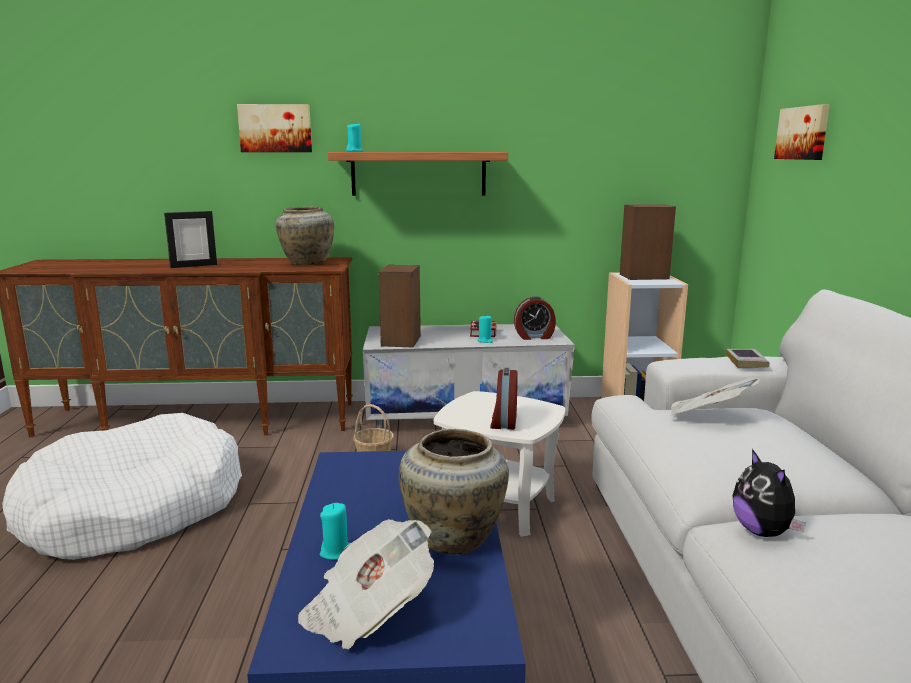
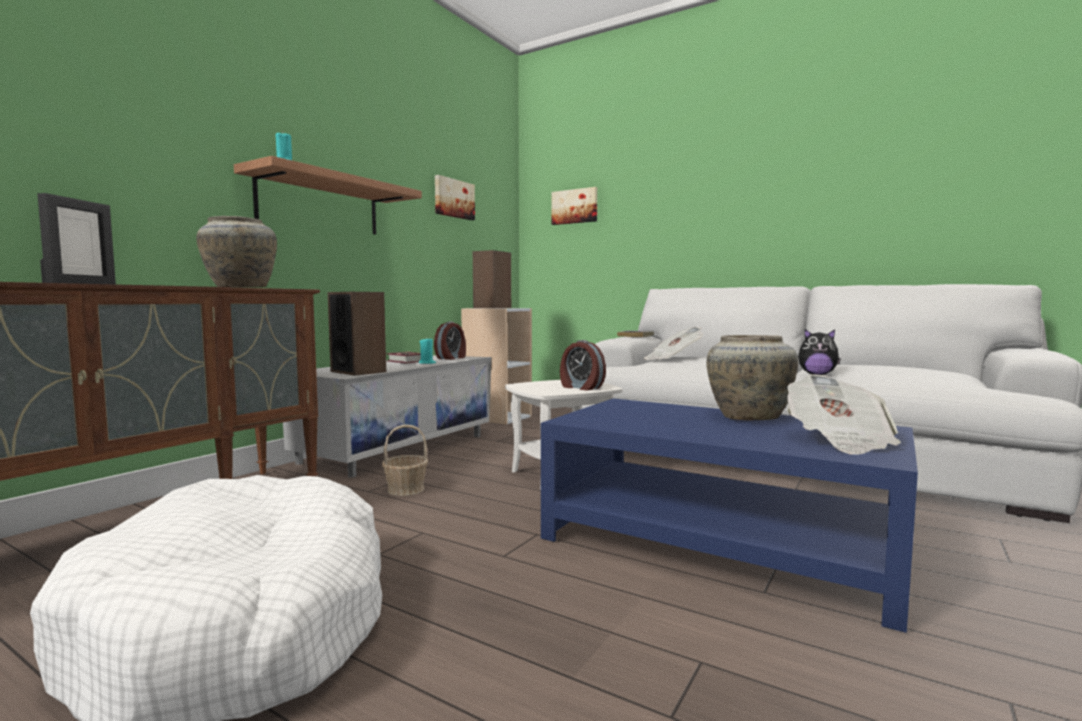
camera: 55 degrees left, 10 degrees down
picture [237,104,312,152] -> picture moved to [435,175,475,220]
turquoise candle [320,503,350,560] -> none

